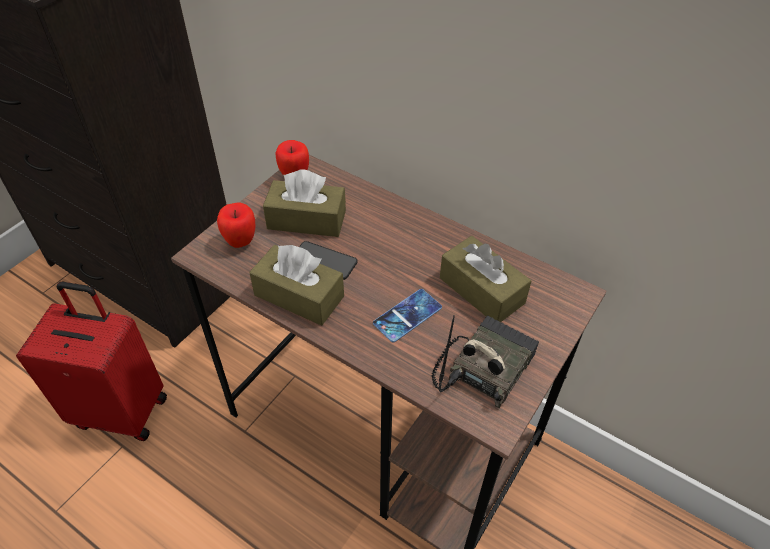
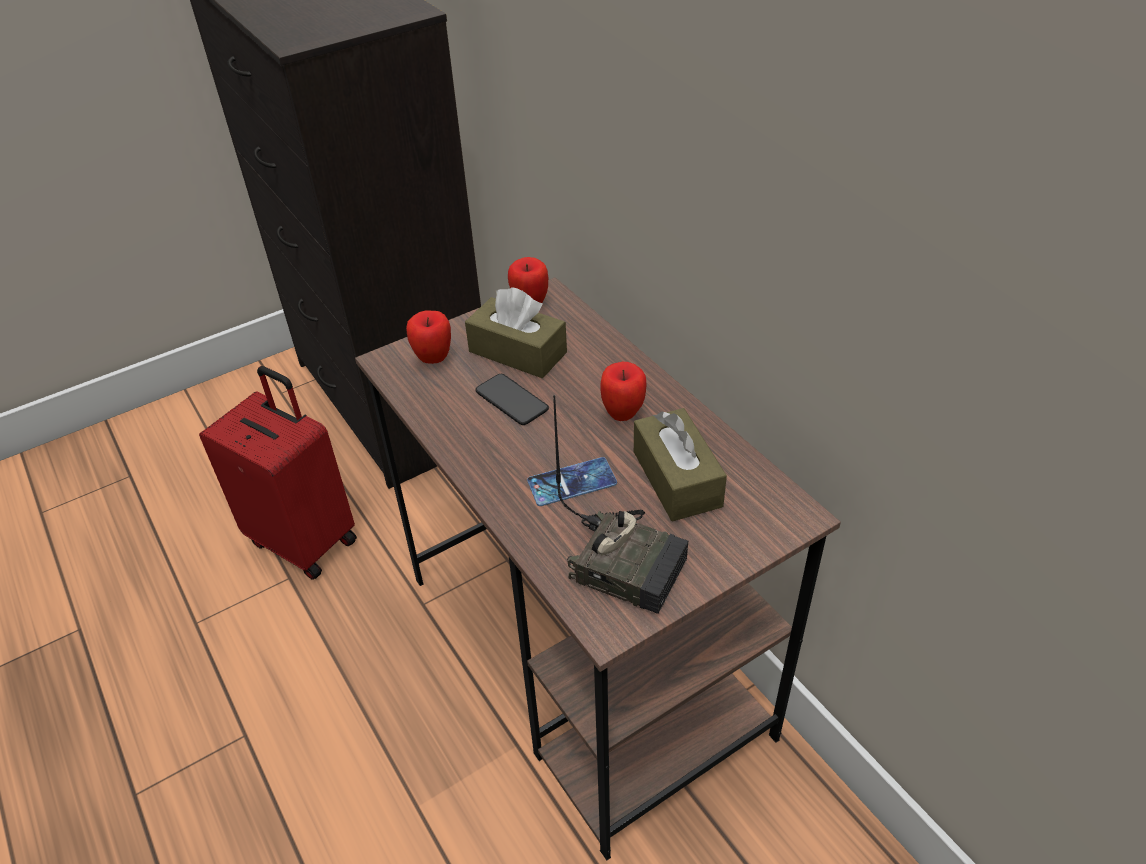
camera: 25 degrees right, 5 degrees down
brown tissue box [249,245,344,325] -> none
radio [432,315,539,409] -> radio turned 60 degrees clockwise [553,395,688,614]
none -> apple [600,362,647,421]

